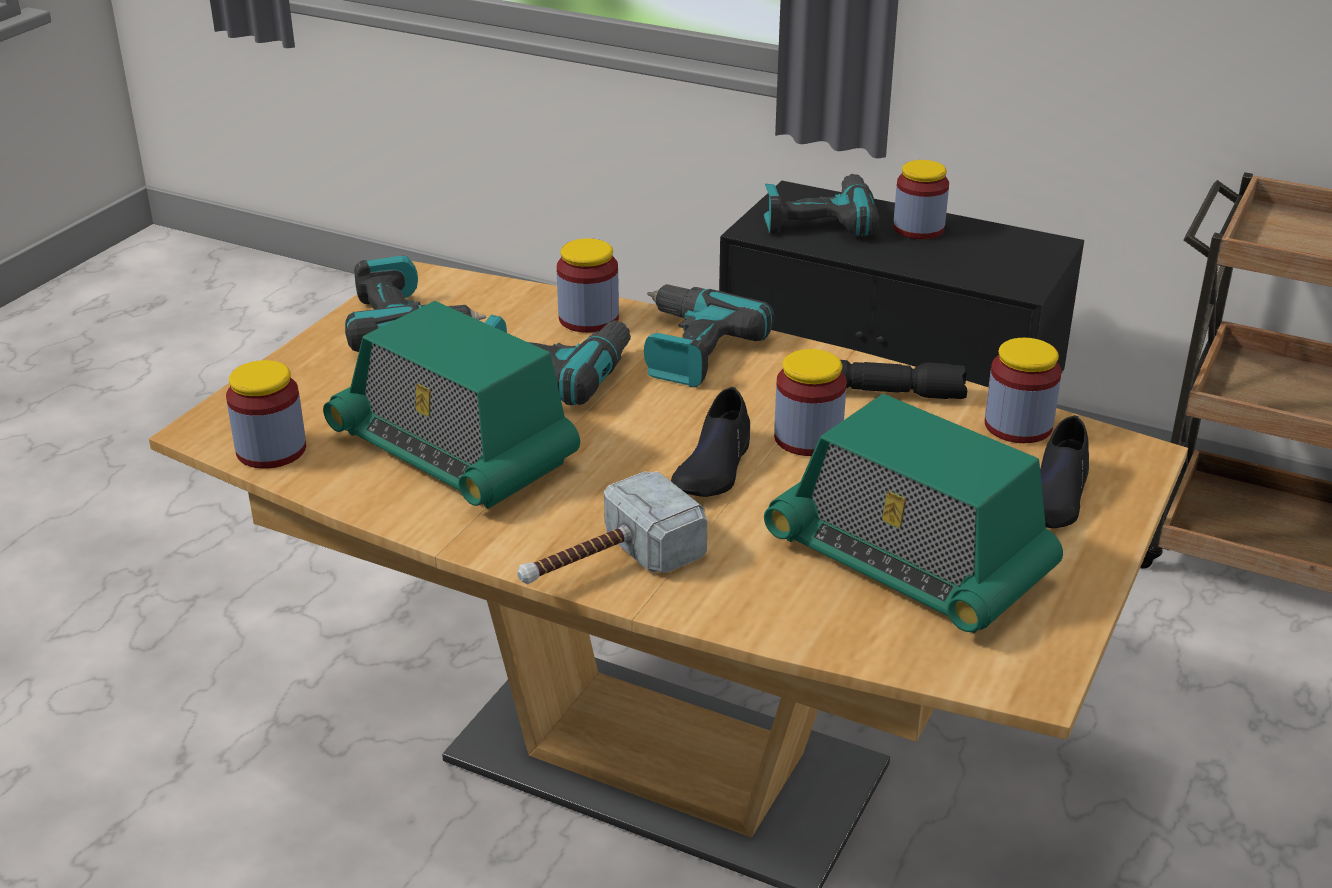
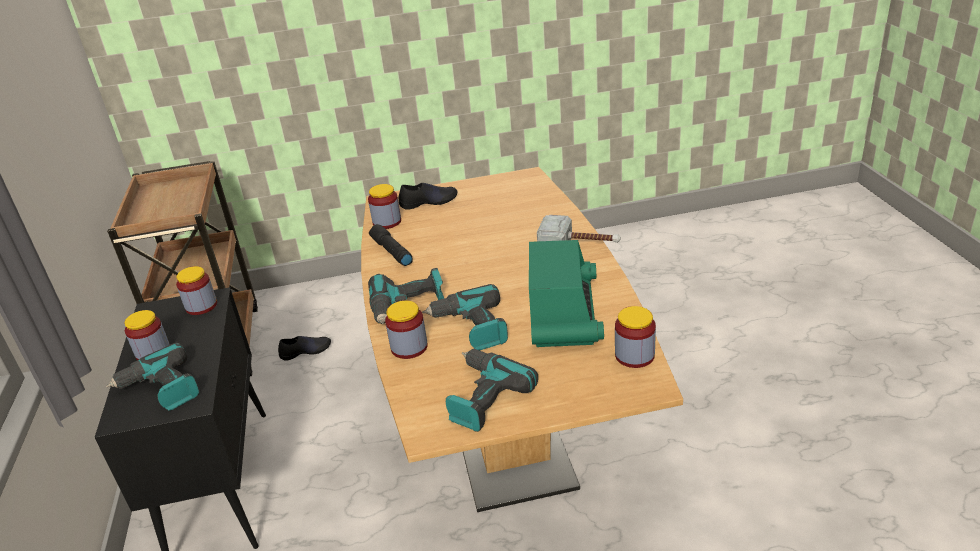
camera: 125 degrees left, 0 degrees up
black shoe [671,387,750,497] -> black shoe moved to [278,336,331,361]
radio [764,394,1063,633] -> none
jar [774,349,846,456] -> jar moved to [176,266,217,315]

